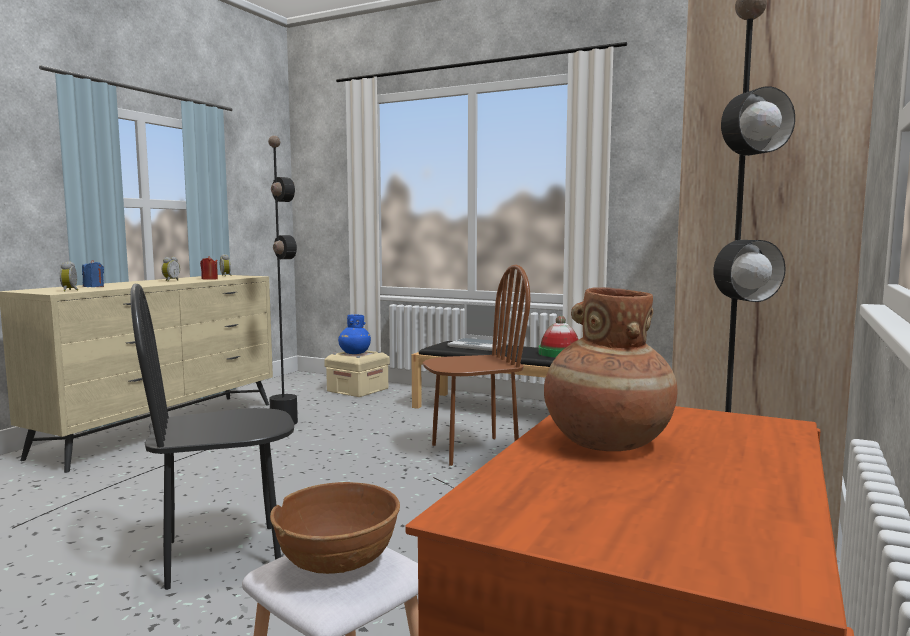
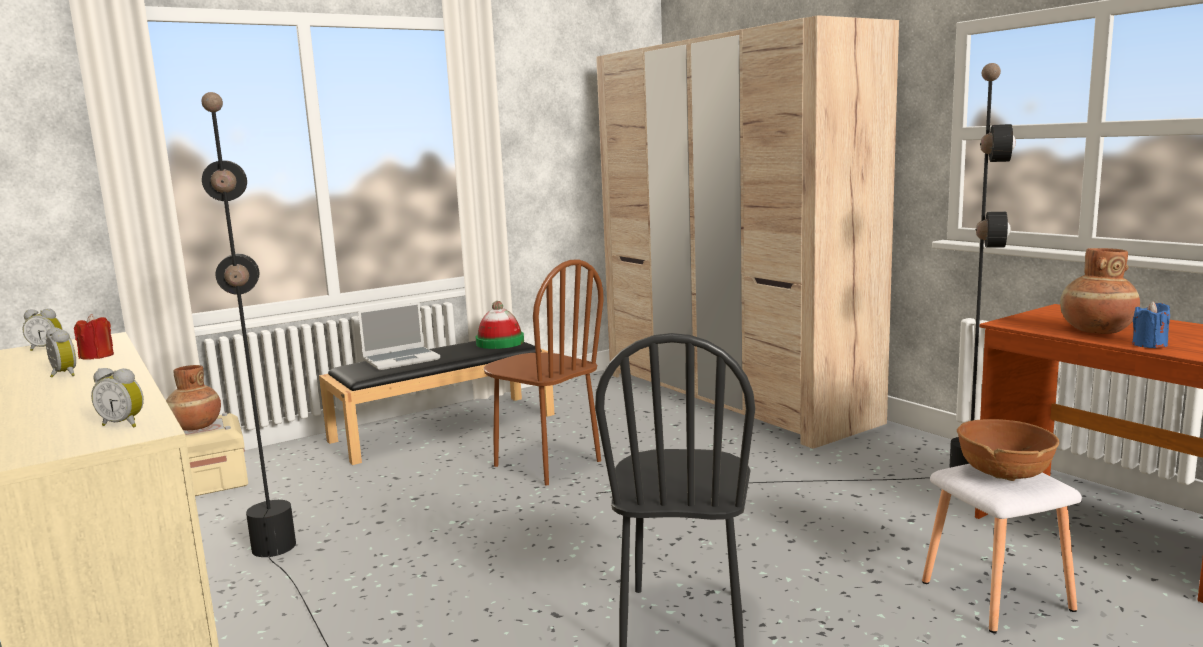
camera: 60 degrees left, 5 degrees up
blue candle [82,260,104,287] -> blue candle moved to [1132,301,1170,348]
blue vase [338,315,371,354] -> brown vase [166,365,221,430]
brown chair [423,264,530,466] -> brown chair turned 120 degrees clockwise [484,259,604,486]

